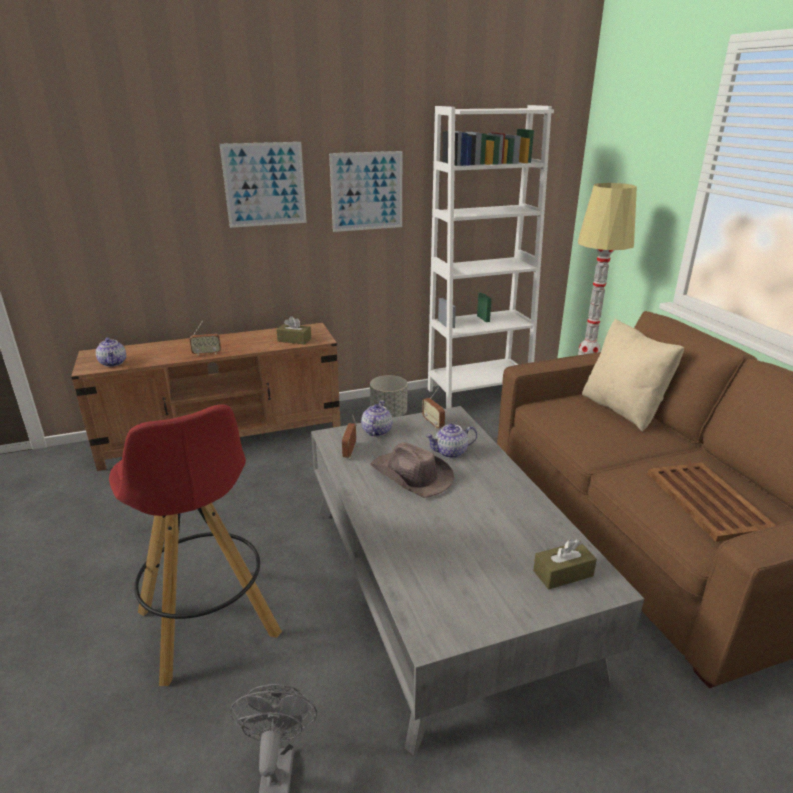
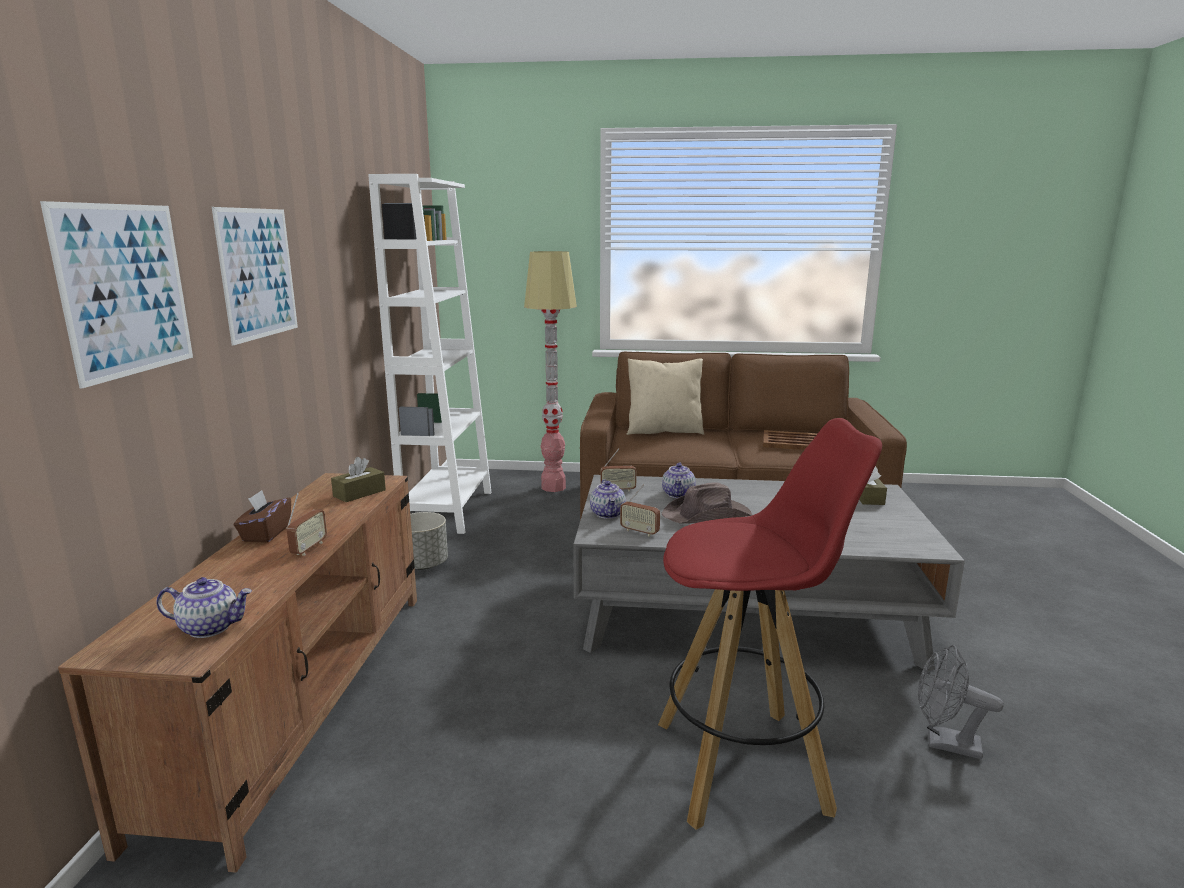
camera: 65 degrees left, 10 degrees down
picture [329,151,402,232] -> picture moved to [40,201,193,389]
teapot [361,400,393,437] -> teapot turned 135 degrees counterclockwise [590,479,626,519]
none -> brown tissue box [234,490,291,543]

